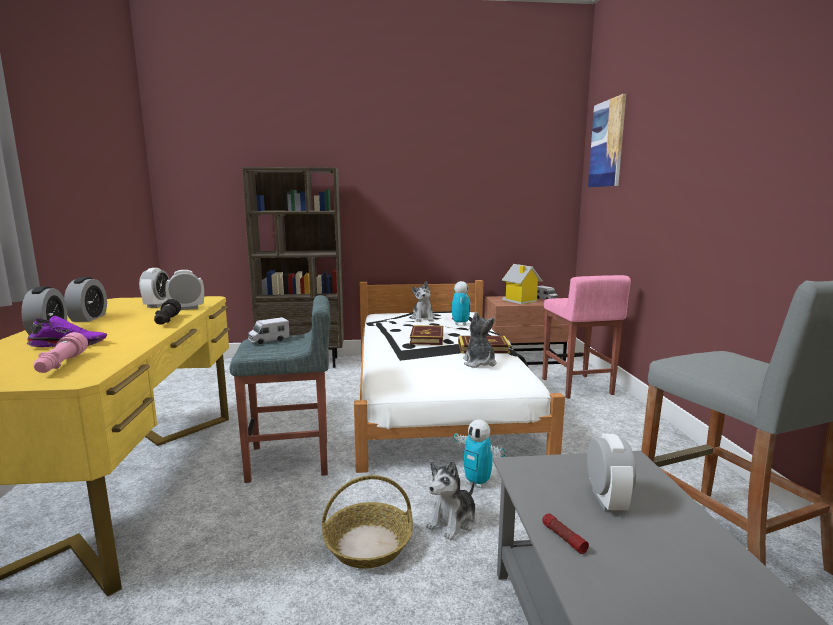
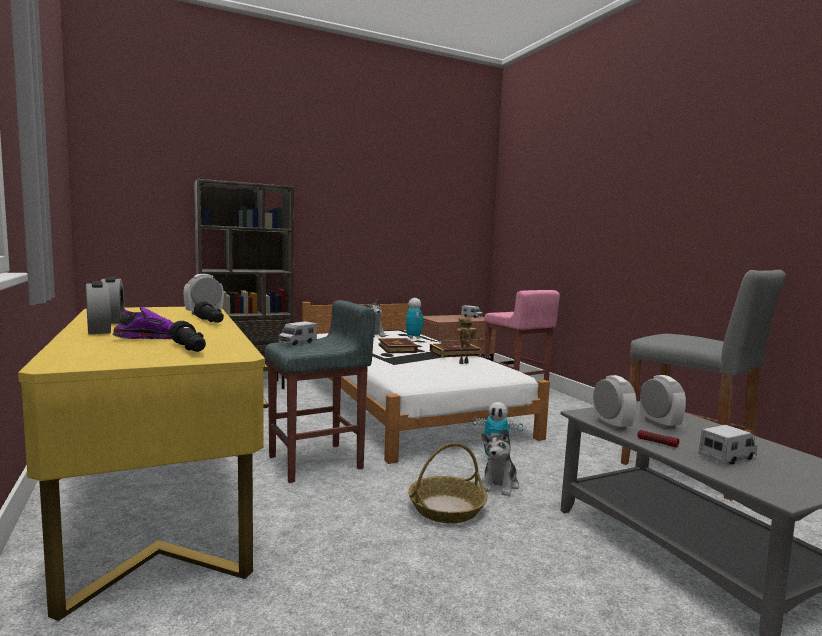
camera: 20 degrees left, 5 degrees down
pink flashlight [33,332,88,373] -> black flashlight [169,321,206,352]
alarm clock [139,268,170,308] -> alarm clock moved to [593,375,636,431]
plush toy [463,312,496,368] -> toy robot [455,318,477,364]
toy house [502,264,542,304] -> none
picture [588,94,626,187] -> none
none -> toy truck [698,425,758,464]

